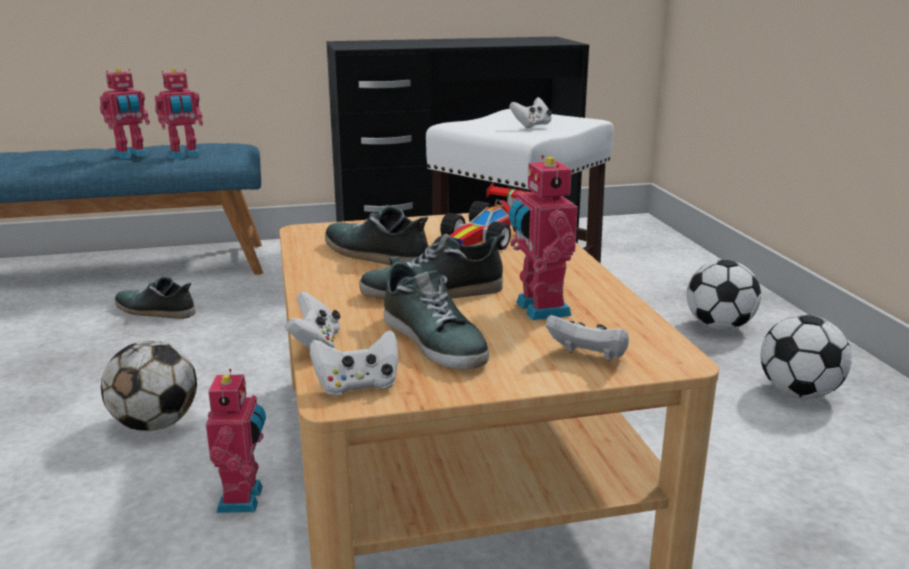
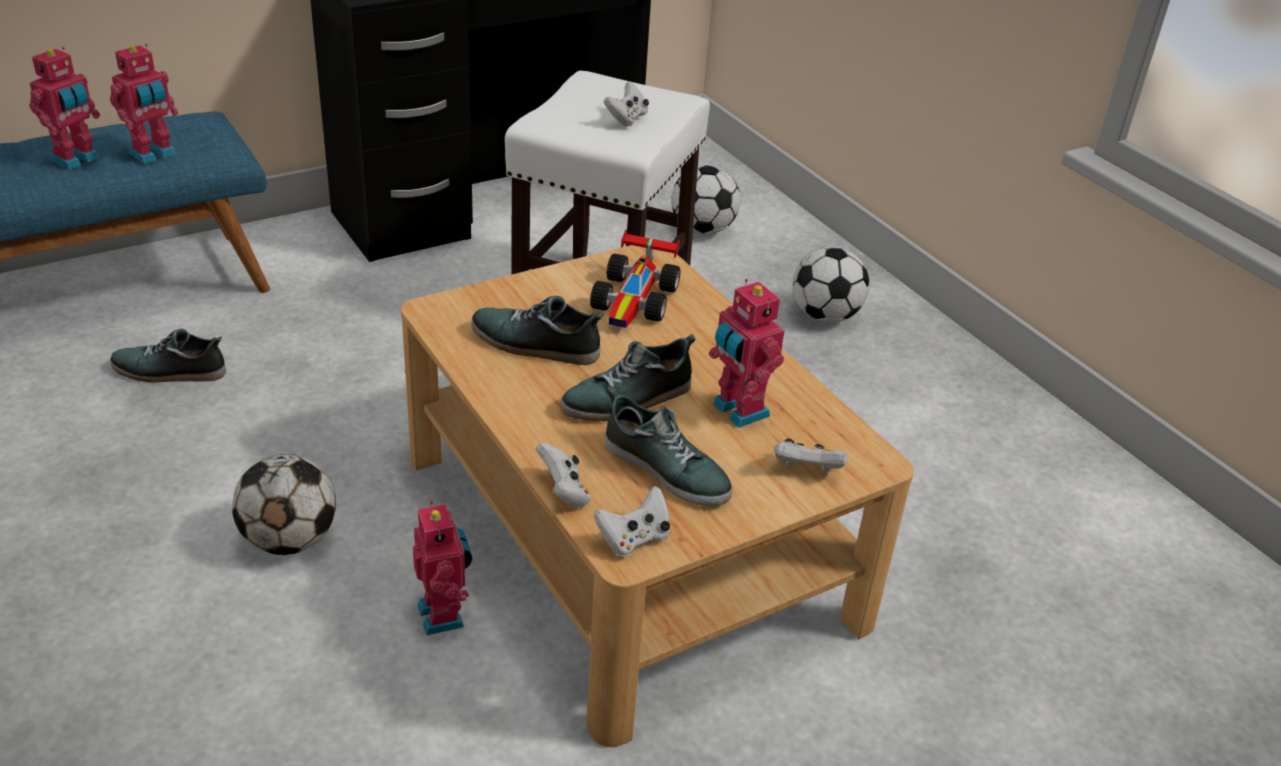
camera: 20 degrees left, 15 degrees up
football [760,315,852,399] -> football moved to [671,165,740,235]

